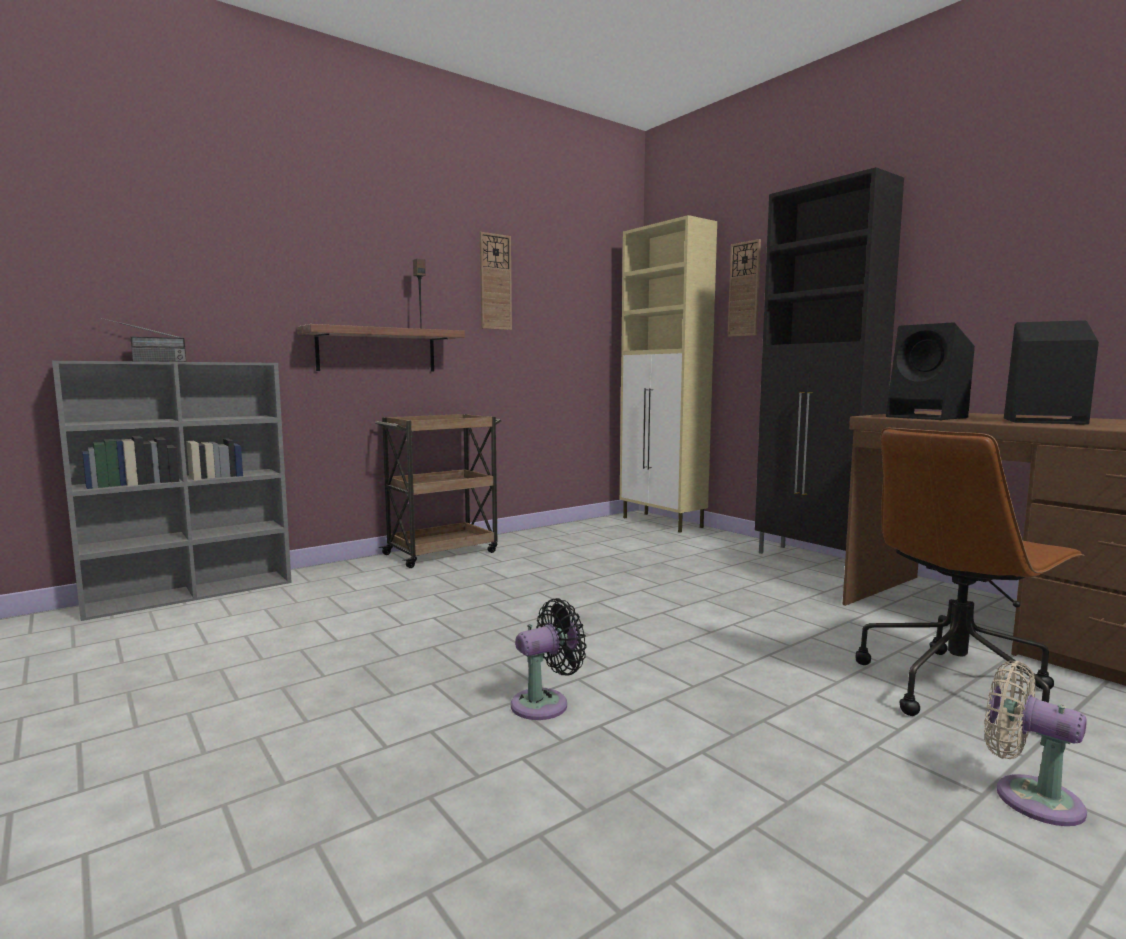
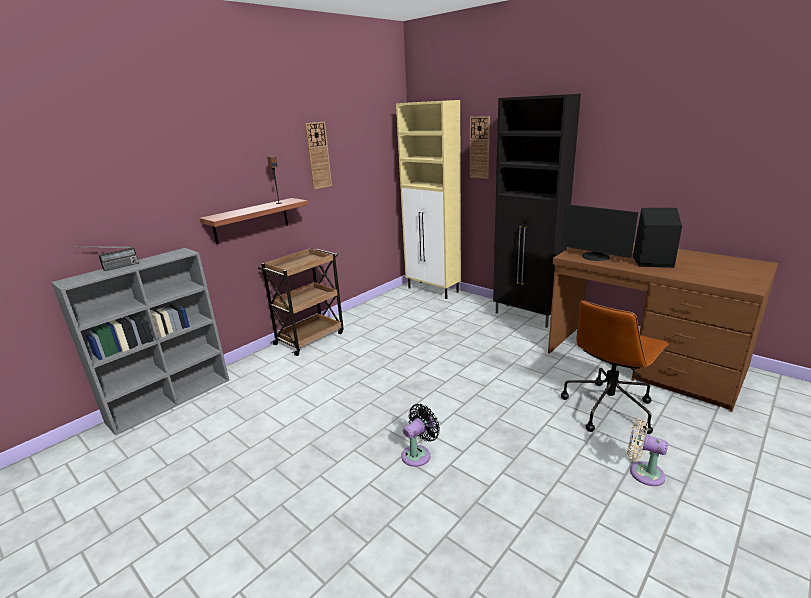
camera: 10 degrees left, 15 degrees up
black speaker [886,322,975,420] -> monitor [561,204,638,261]

